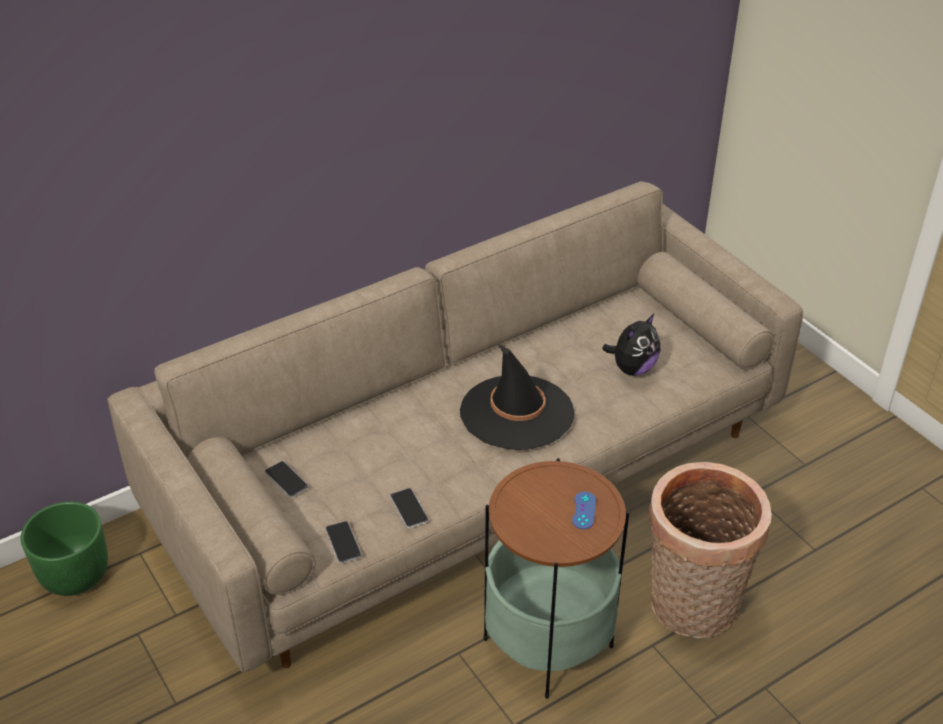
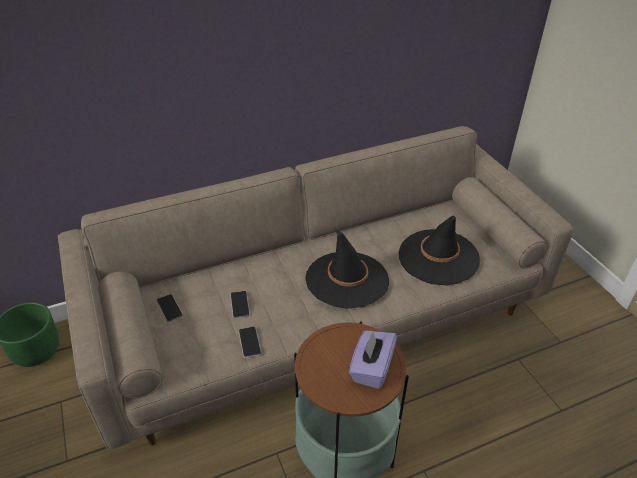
camera: 10 degrees right, 0 degrees up
phone [325,521,362,563] -> phone moved to [230,291,250,318]
blue game controller [572,492,596,529] -> purple tissue box [349,331,397,389]
plush toy [602,314,660,376] -> black hat [399,216,480,285]
basket [648,462,772,638] -> none

